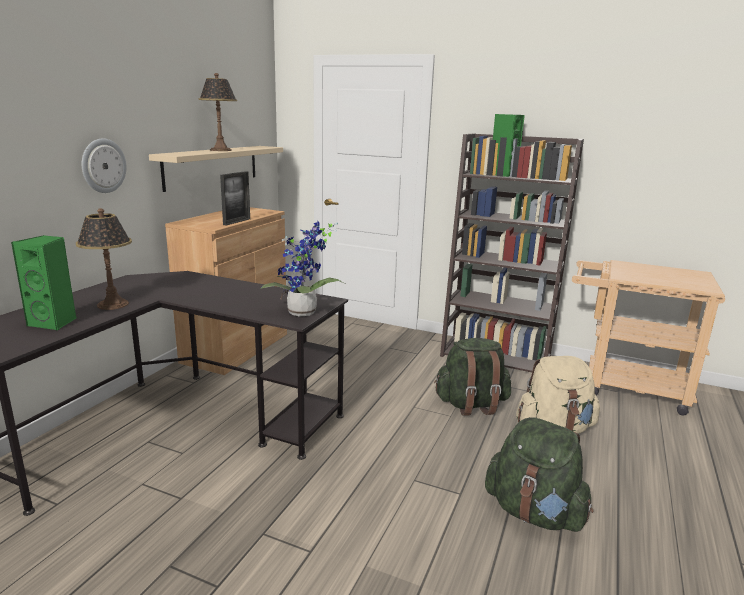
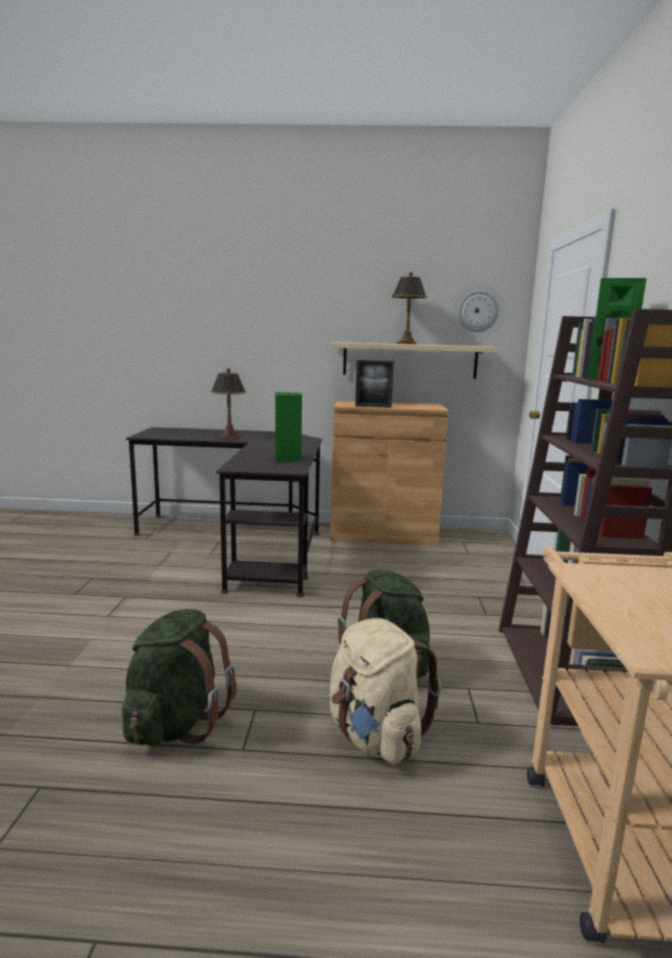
camera: 70 degrees right, 5 degrees down
green speaker [11,235,76,331] -> green speaker moved to [275,392,302,462]
wall clock [82,138,127,193] -> wall clock moved to [458,290,499,332]
potted plant [261,221,344,316] -> none

